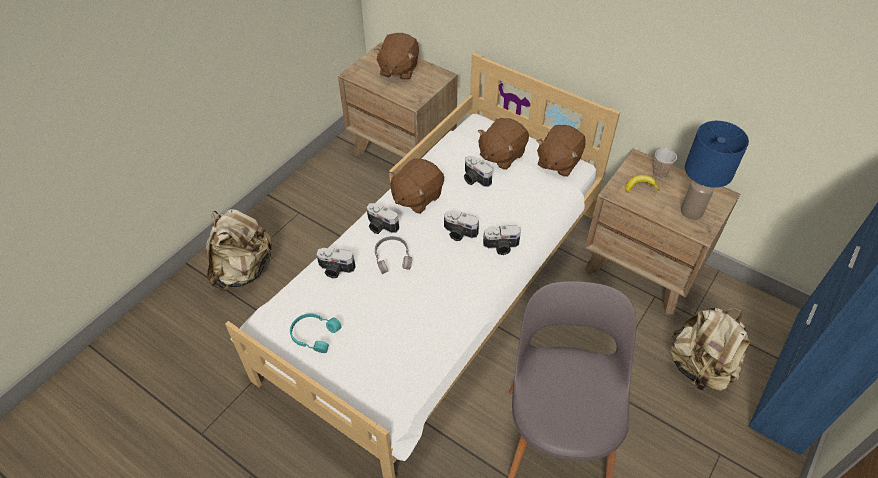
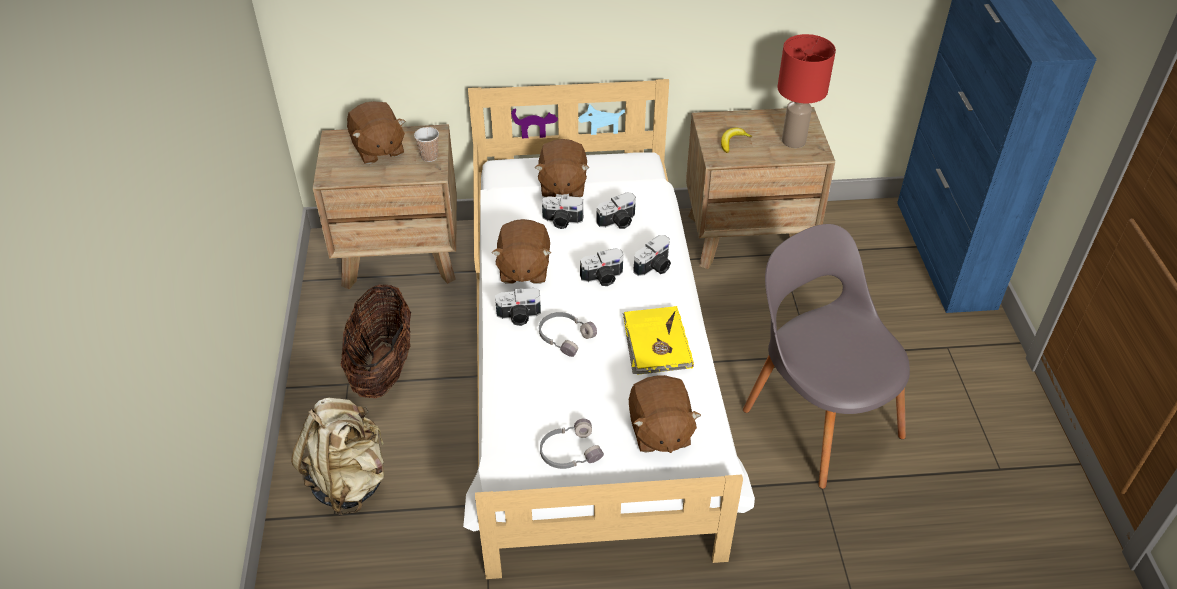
camera: 40 degrees left, 5 degrees down
turquoise headphones [290,313,341,353] -> grey headphones [540,419,604,469]
camera [316,248,356,278] -> camera moved to [596,192,636,229]
brown plush toy [537,125,586,177] -> brown plush toy moved to [629,375,701,453]
cup [653,148,677,178] -> cup moved to [414,127,439,162]
beige backpack [670,308,750,391] -> none
blue table lamp [681,121,749,220] -> red table lamp [777,34,836,148]
none -> basket [341,285,411,398]
none -> yellow book [623,306,694,375]

